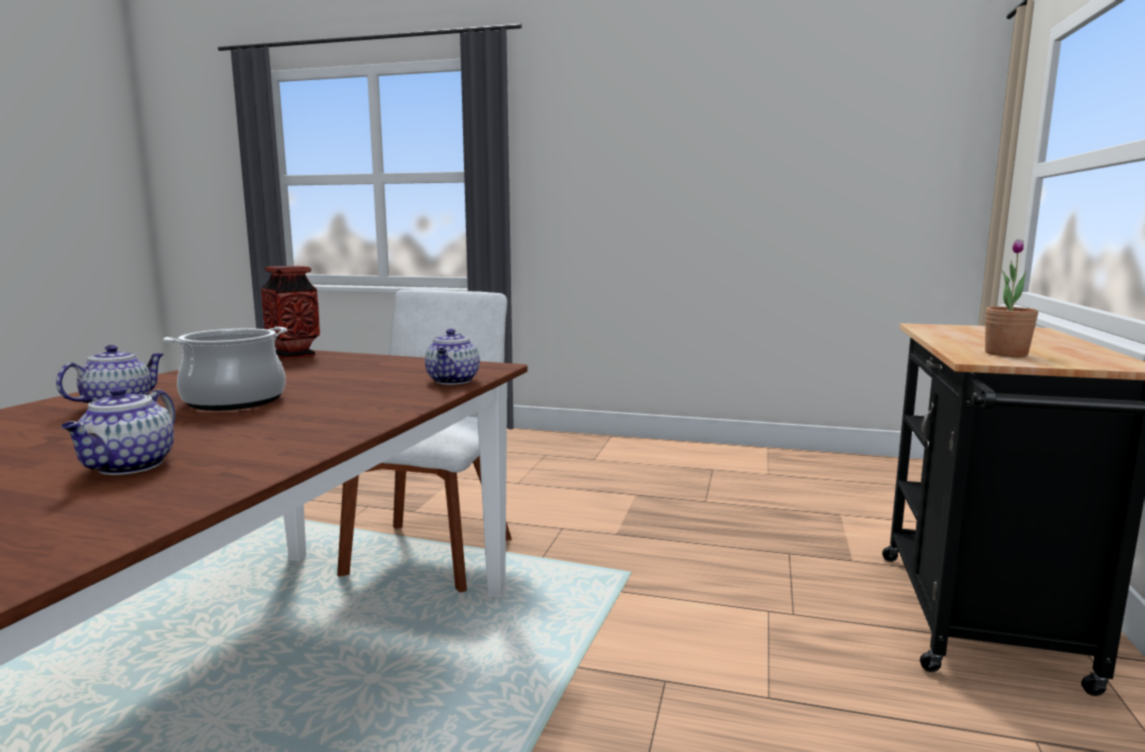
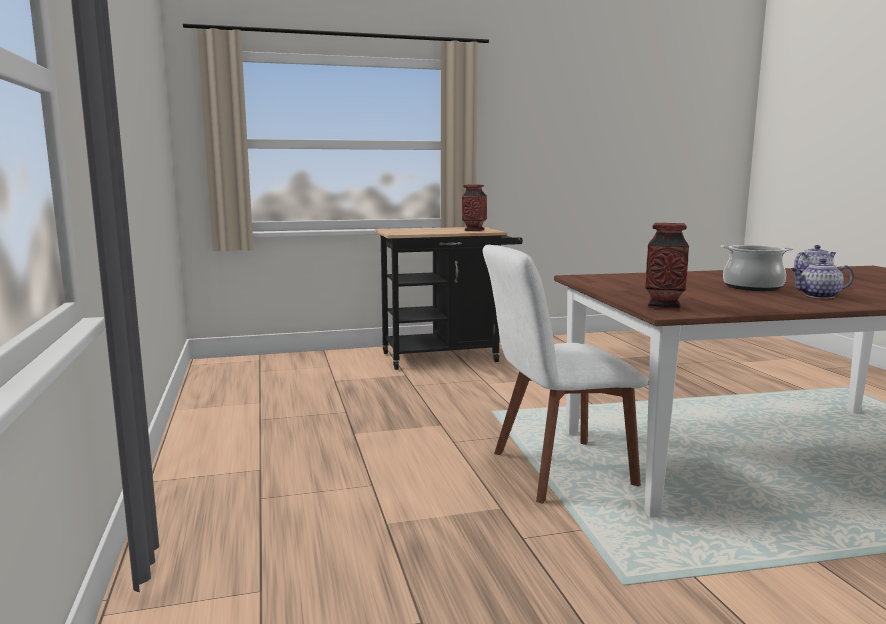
camera: 120 degrees left, 0 degrees up
teapot [425,329,480,385] -> none
potted plant [985,239,1038,357] -> vase [462,185,487,231]

